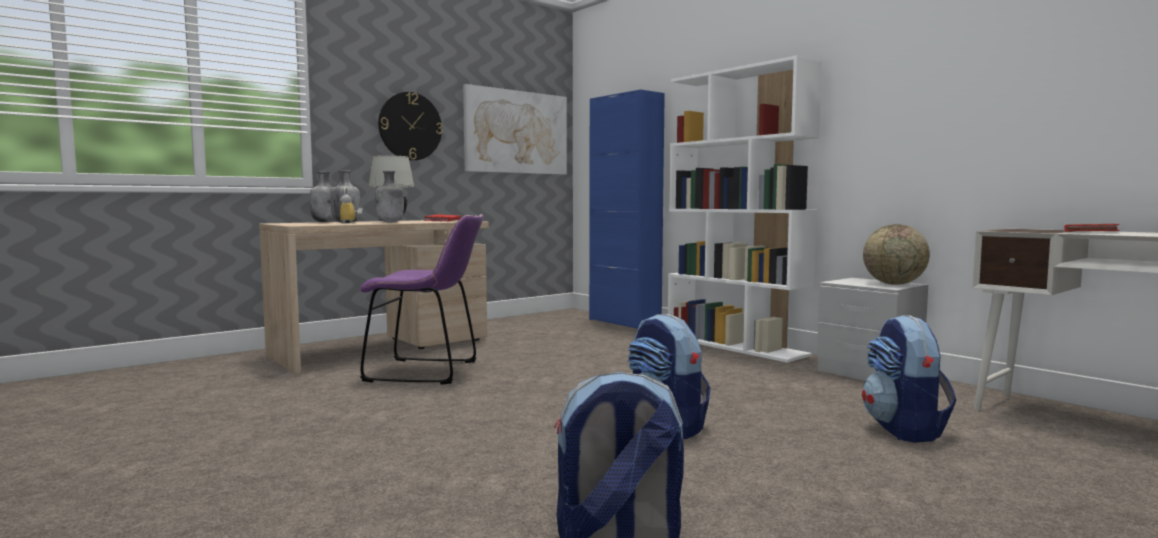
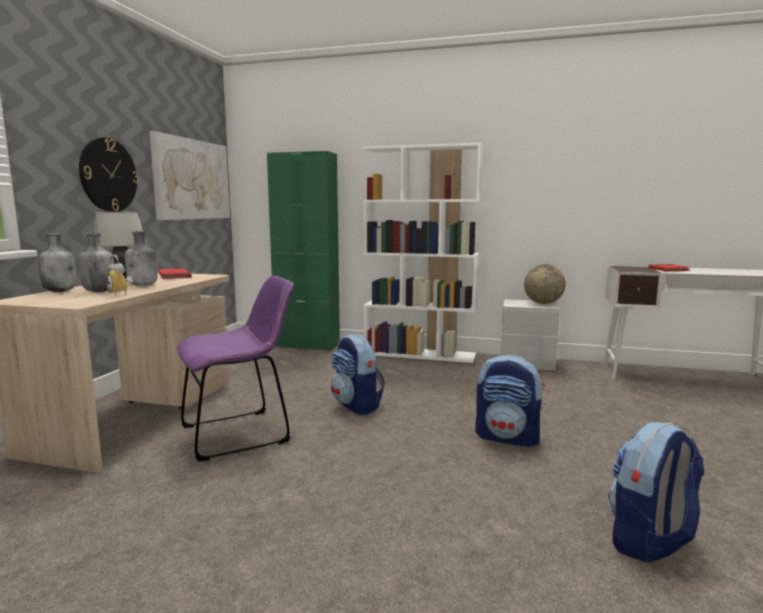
camera: 35 degrees left, 5 degrees up
blue cabinet [589,89,665,330] -> green cabinet [267,151,340,351]
backpack [862,315,956,443] -> backpack moved to [331,334,385,415]

